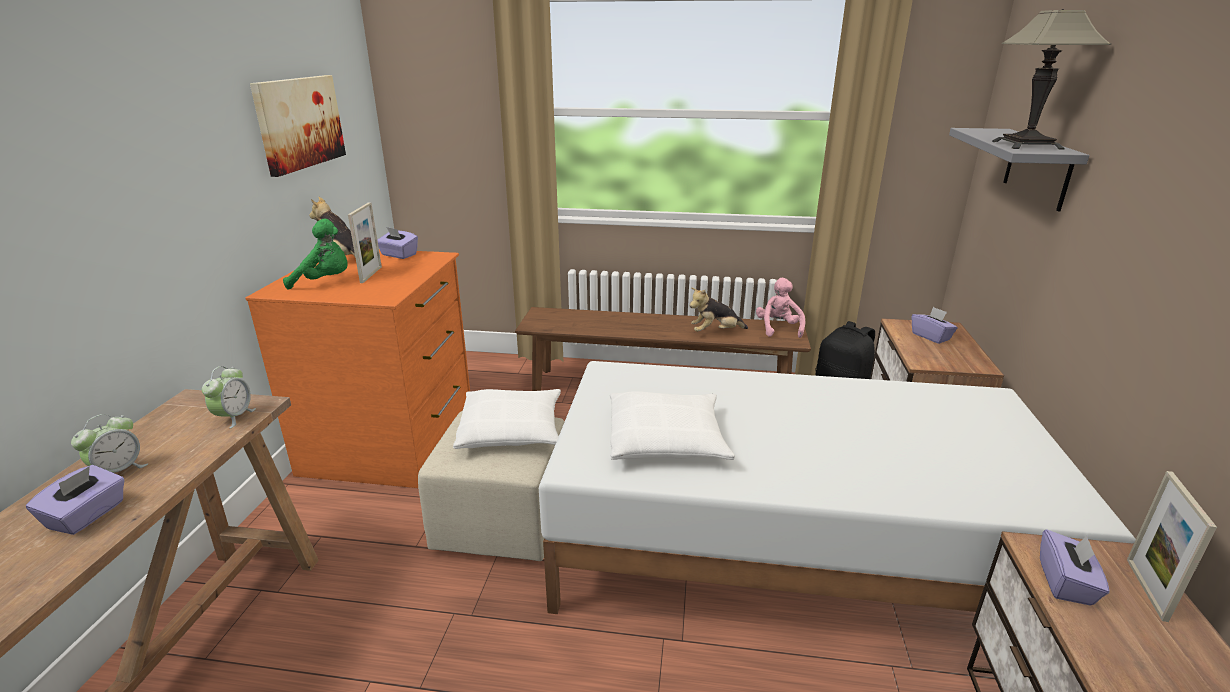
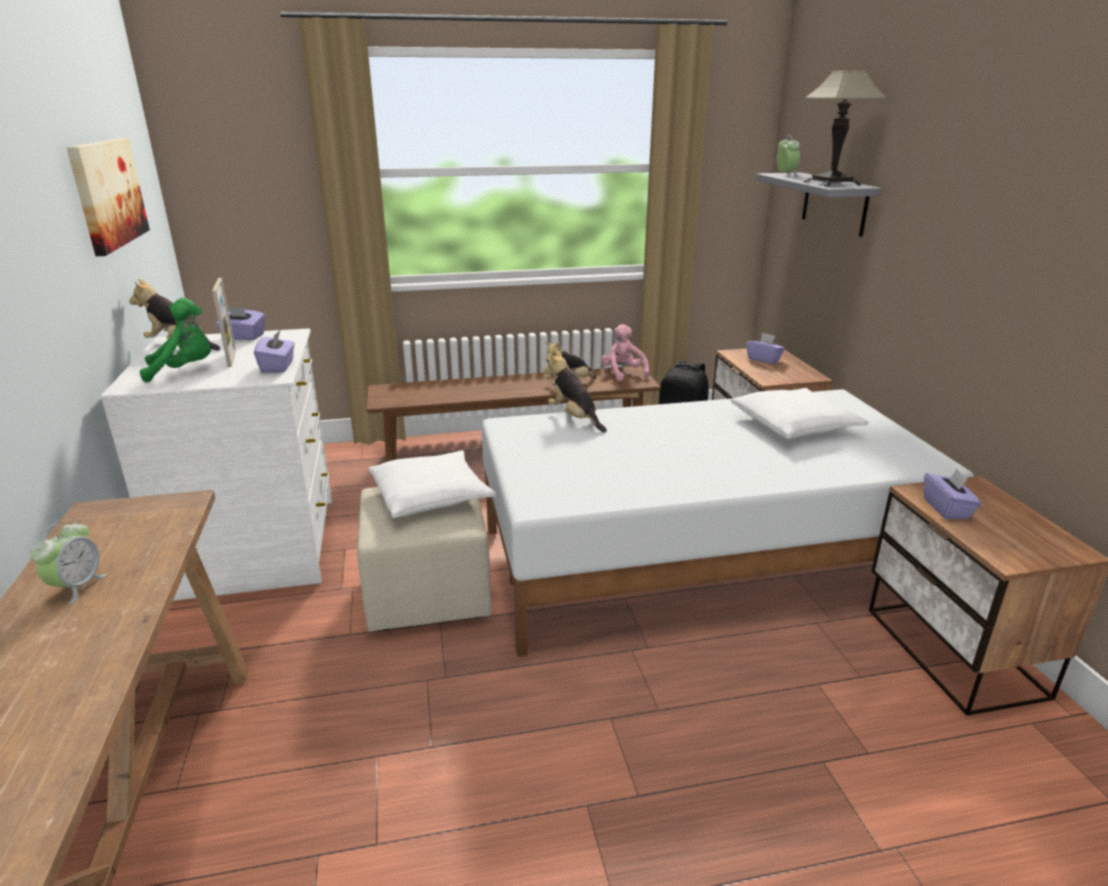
camera: 20 degrees left, 0 degrees up
purple tissue box [26,465,125,535] -> purple tissue box moved to [254,329,295,373]
alarm clock [202,366,256,428] -> alarm clock moved to [777,135,800,176]
orange dresser [245,249,470,488] -> white dresser [100,328,332,601]
white pillow [610,391,735,460] -> white pillow moved to [731,388,869,439]
picture frame [1127,471,1217,622] -> none
none -> plush toy [544,350,607,433]

